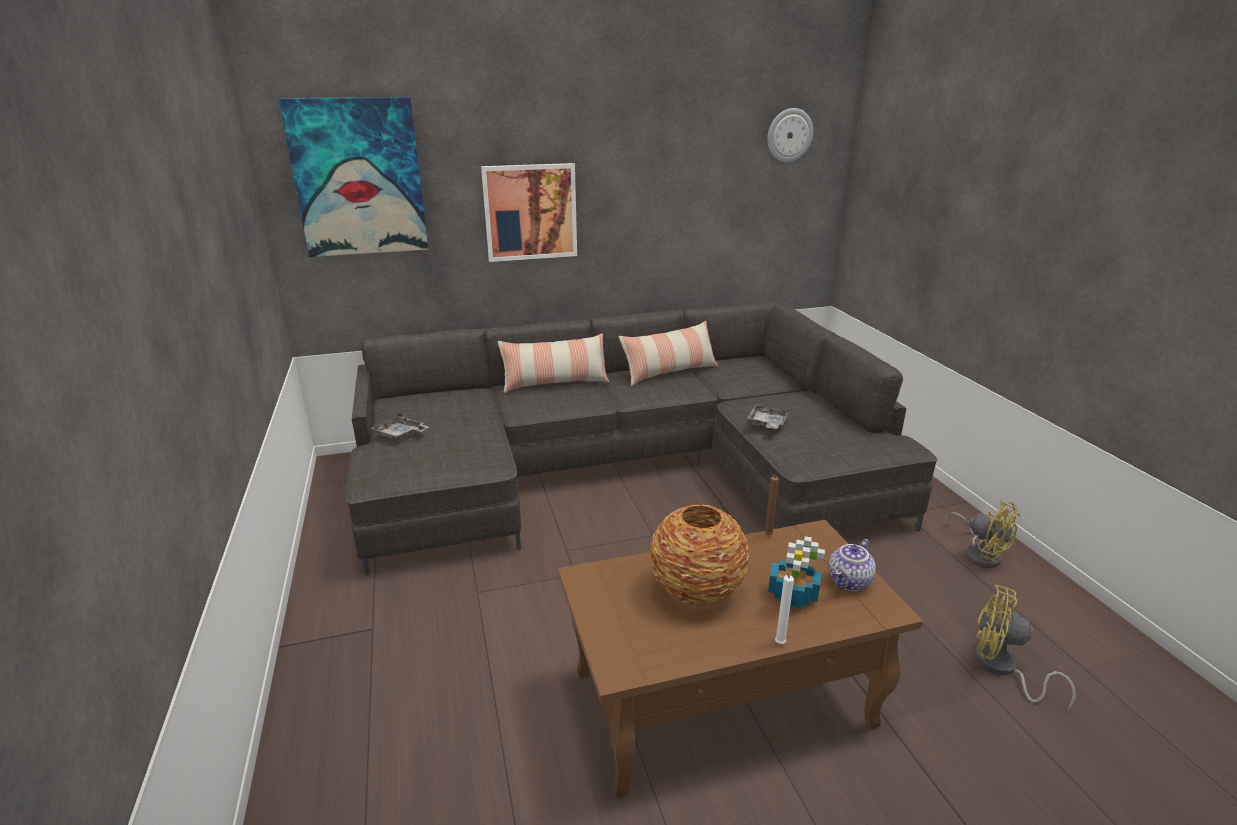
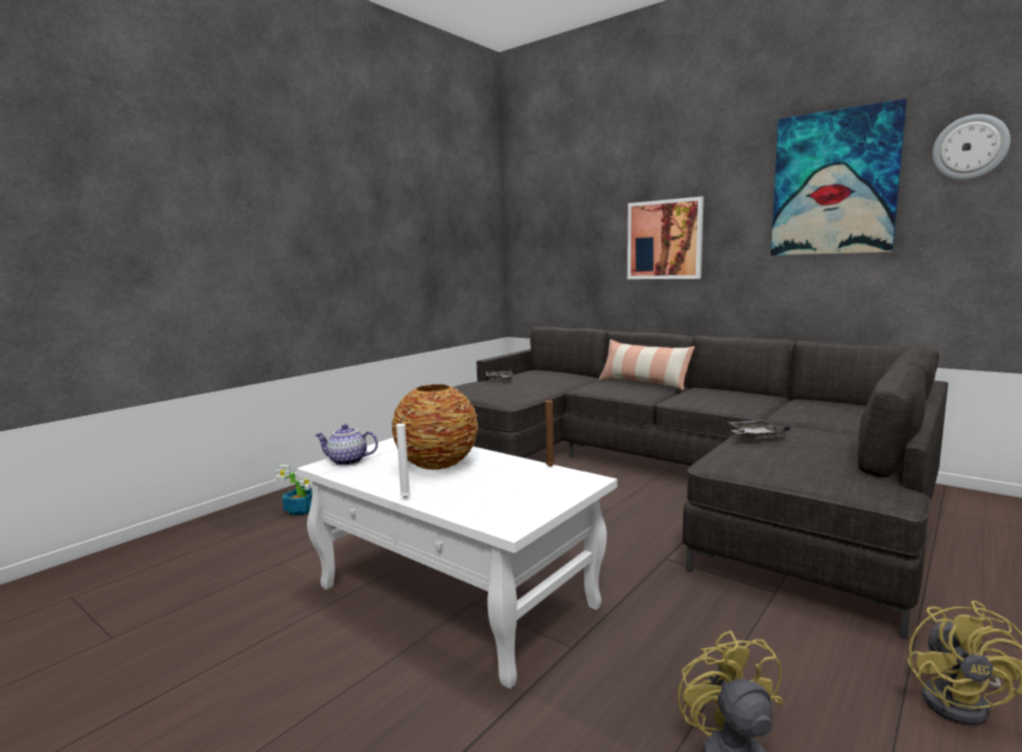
camera: 55 degrees right, 15 degrees down
picture [278,97,429,257] -> picture moved to [771,98,907,255]
brown coffee table [558,520,923,799] -> white coffee table [297,437,617,689]
pillow [619,321,718,386] -> none
potted plant [768,536,825,609] -> potted plant moved to [276,464,312,516]
teapot [828,539,876,591] -> teapot moved to [315,424,378,466]

